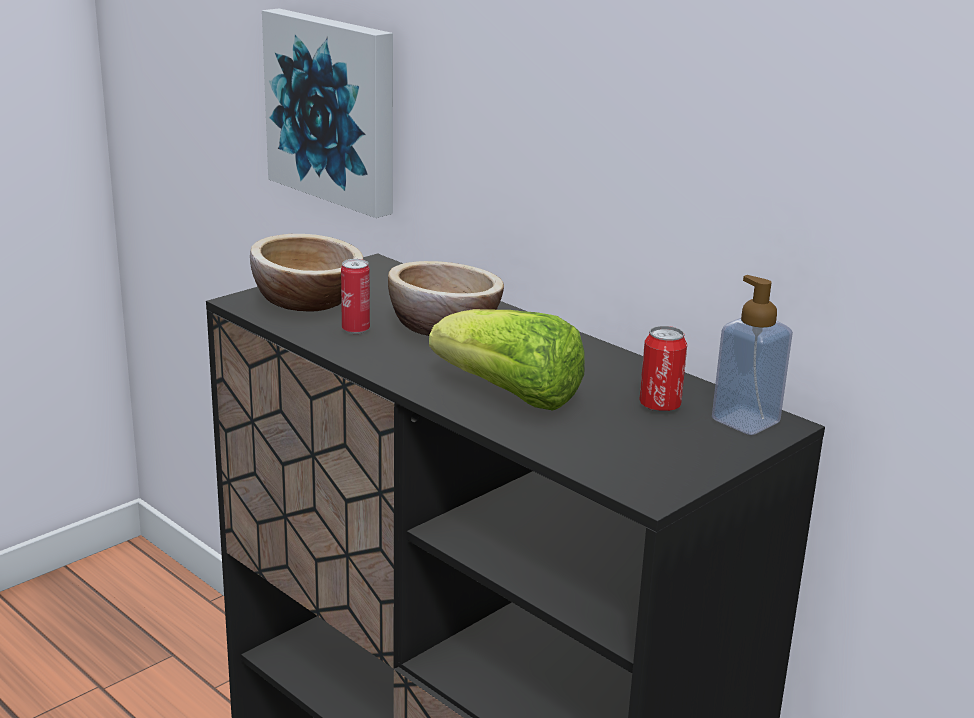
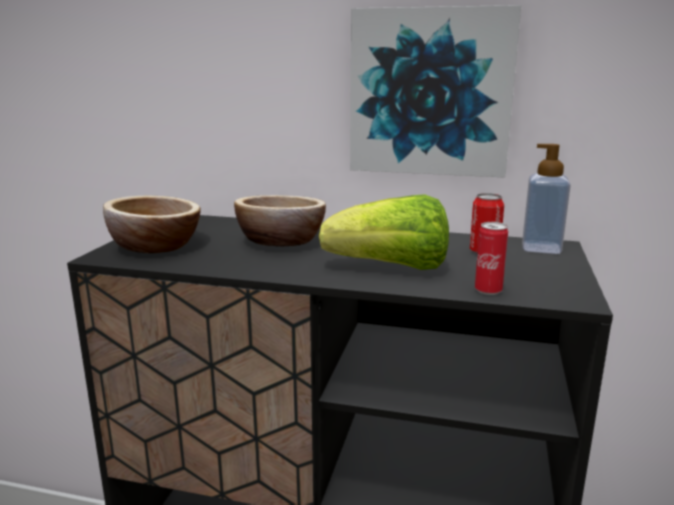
camera: 30 degrees left, 5 degrees down
picture [262,9,393,218] -> picture moved to [350,5,521,178]
can [341,259,370,334] -> can moved to [475,222,508,295]

